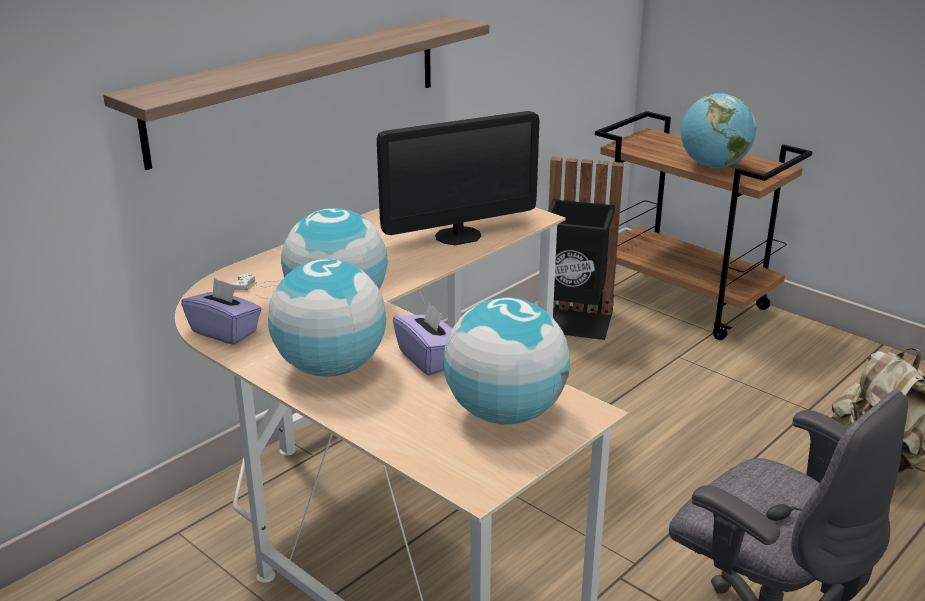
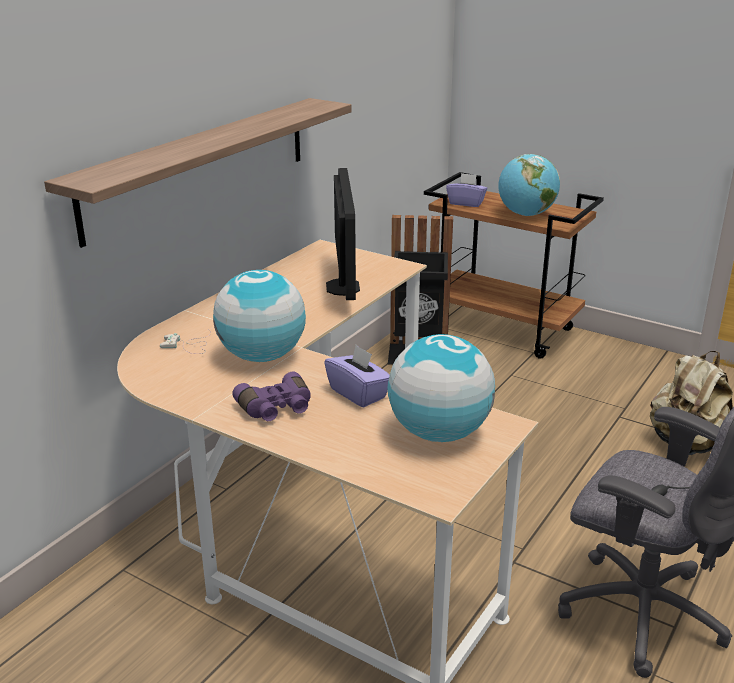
camera: 10 degrees left, 0 degrees up
purple tissue box [181,278,262,345] -> purple tissue box moved to [446,173,487,207]
globe [268,259,386,377] -> purple binoculars [232,371,311,421]
monitor [377,111,539,245] -> monitor turned 60 degrees counterclockwise [326,168,360,300]

